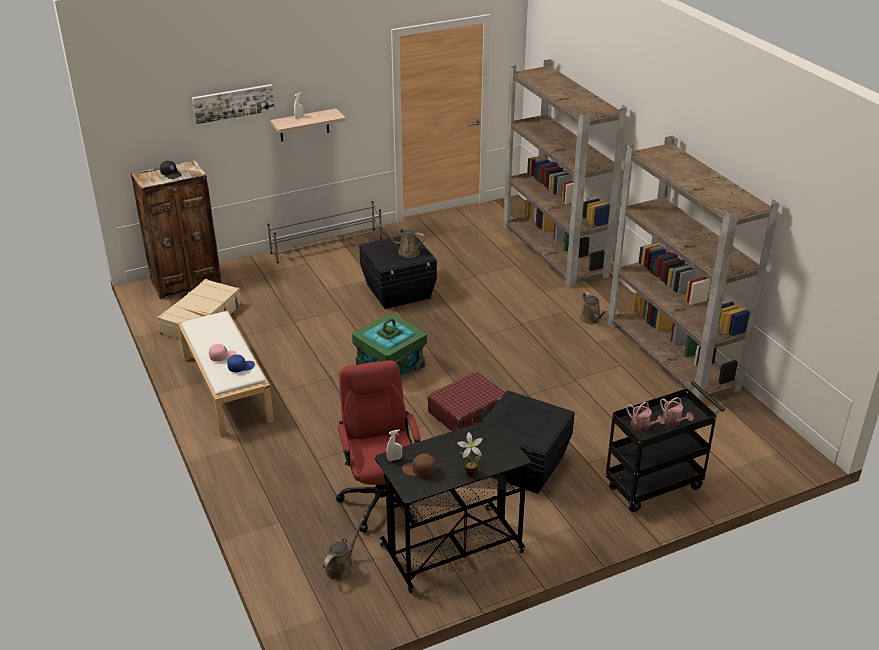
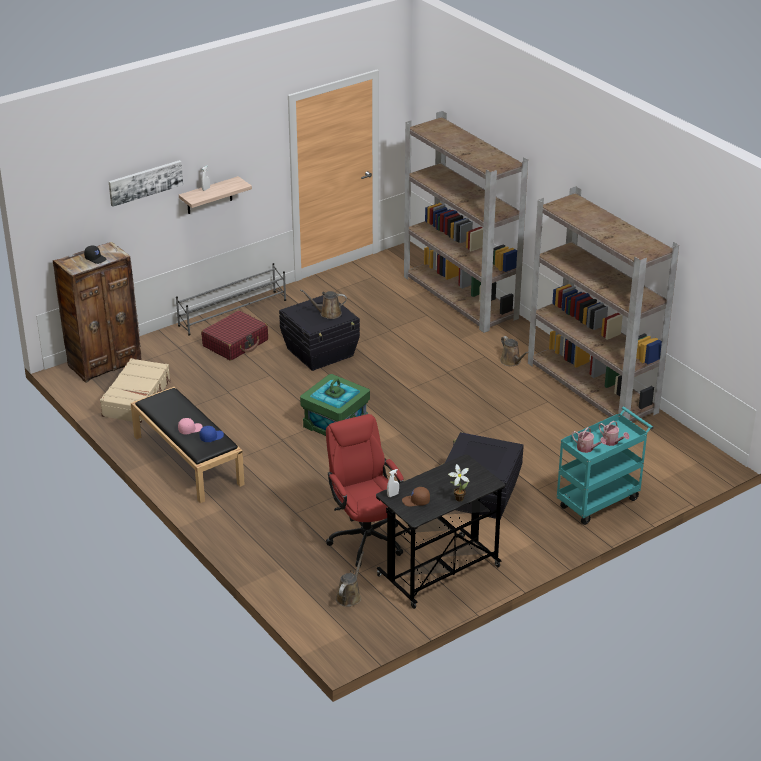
camera: 10 degrees left, 0 degrees up
white bench [178,310,274,437] -> black bench [131,387,245,503]
red suitcase [427,372,505,431] -> red suitcase moved to [201,310,268,361]
black cart [606,381,725,512] -> turquoise cart [557,406,654,525]

